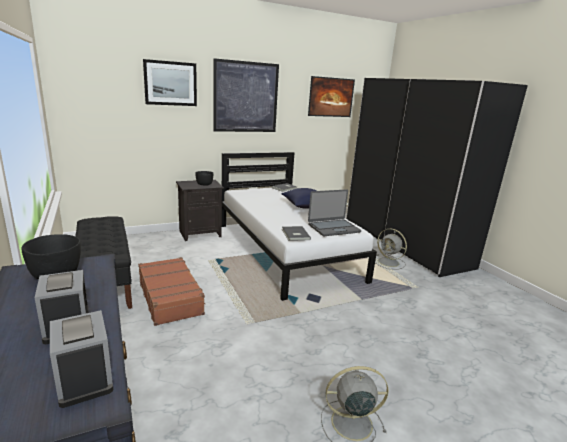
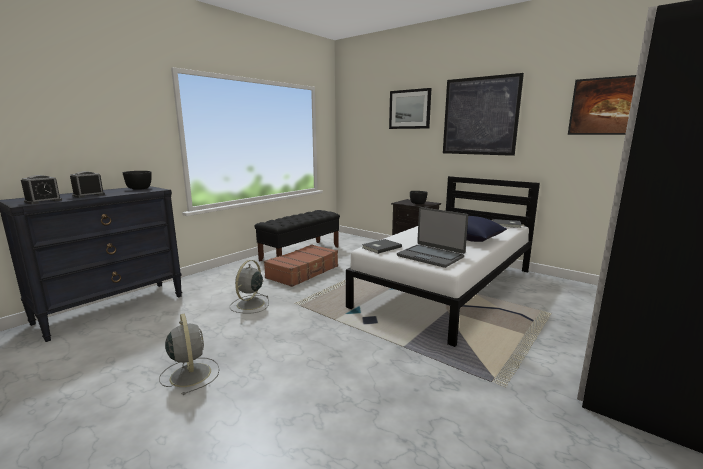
camera: 65 degrees right, 5 degrees down
grey fan [376,228,407,270] -> grey fan moved to [230,260,269,313]

